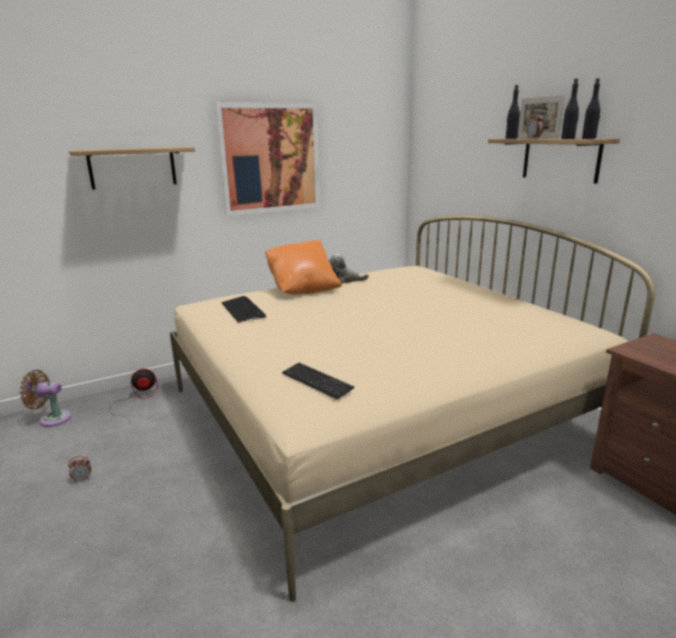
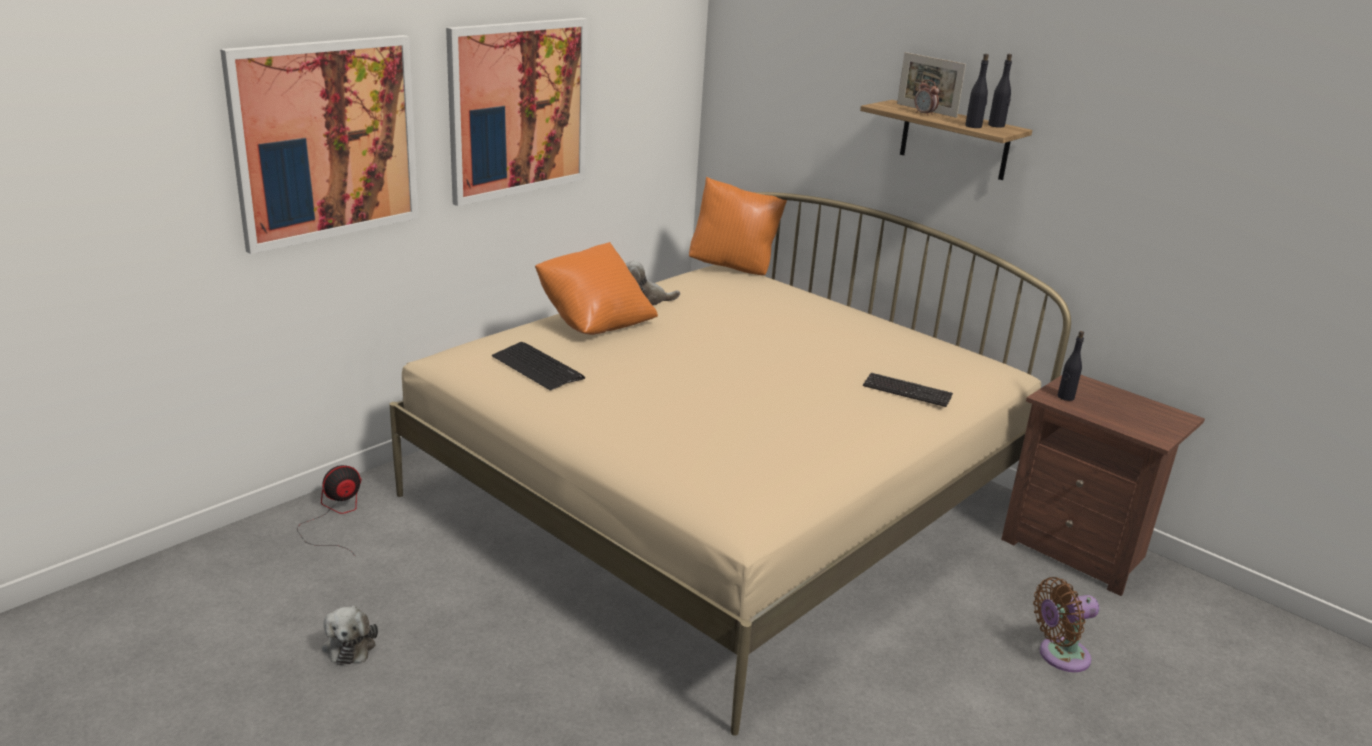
camera: 20 degrees left, 5 degrees up
brown fan [20,370,72,427] -> brown fan moved to [1033,577,1099,672]
alarm clock [68,456,91,483] -> plush toy [322,605,378,665]
shelf [69,147,195,189] -> picture [220,35,419,254]
keyboard [282,363,354,399] -> keyboard moved to [863,373,953,407]
black bottle [506,85,520,139] -> black bottle moved to [1058,331,1084,401]
none -> orange pillow [689,177,787,275]

